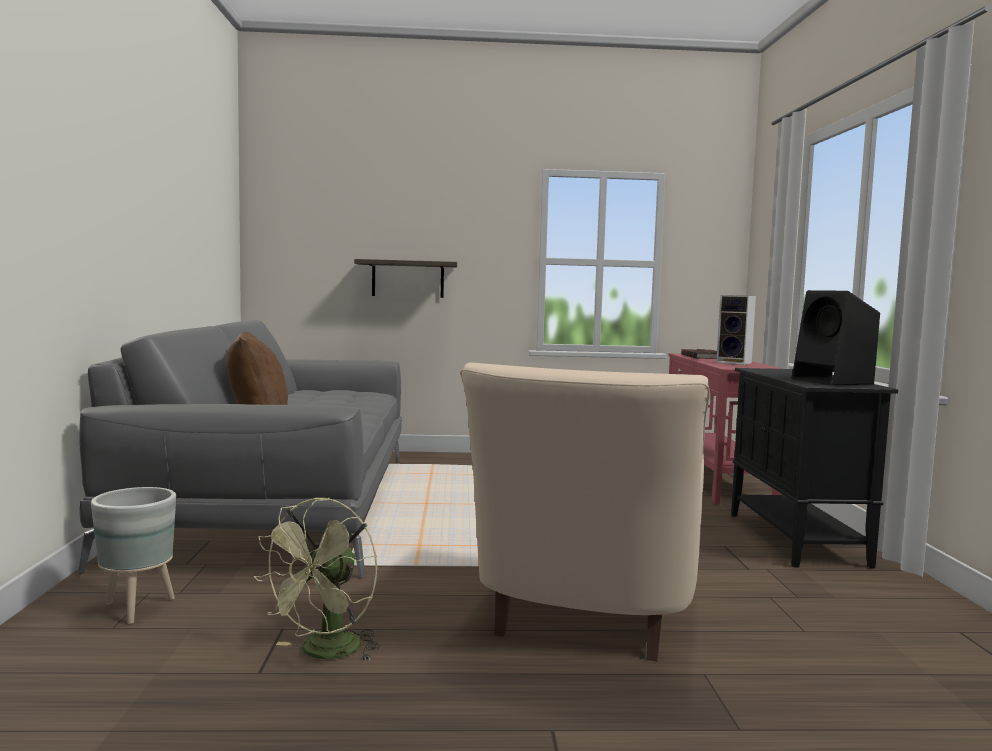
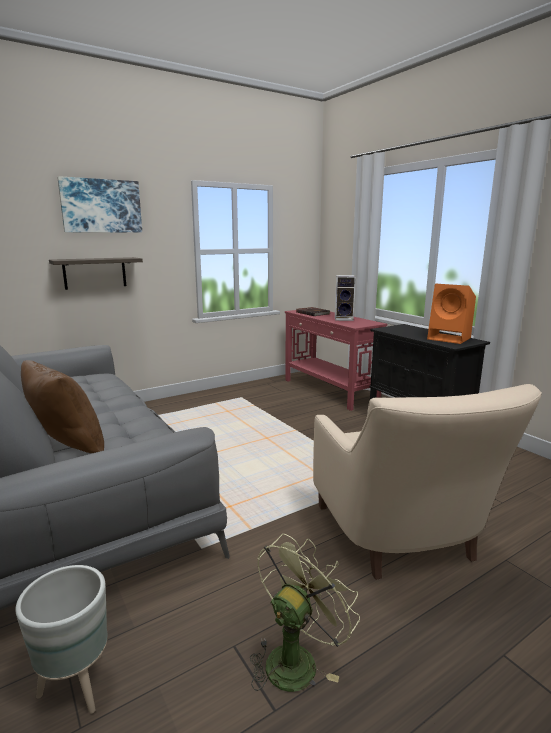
camera: 30 degrees left, 10 degrees up
green fan [253,498,381,661] -> green fan turned 135 degrees counterclockwise [250,534,360,692]
black speaker [792,290,880,386] -> orange speaker [427,284,476,344]
none -> picture [57,176,142,232]

